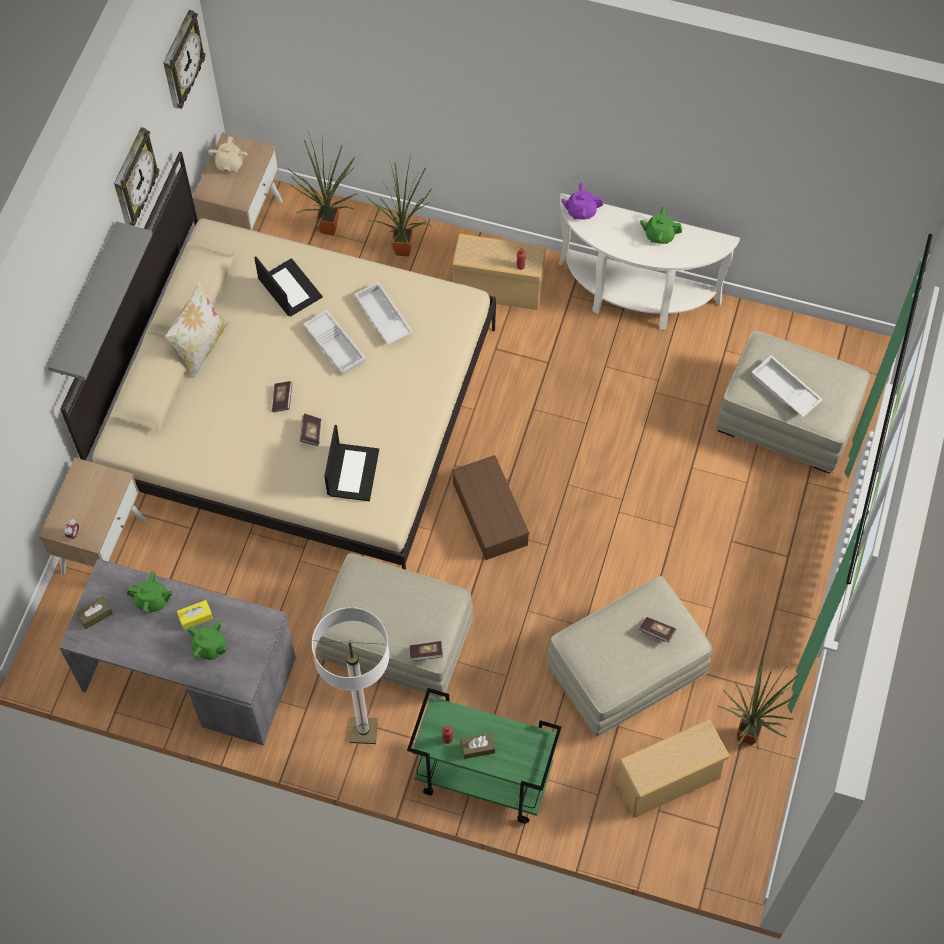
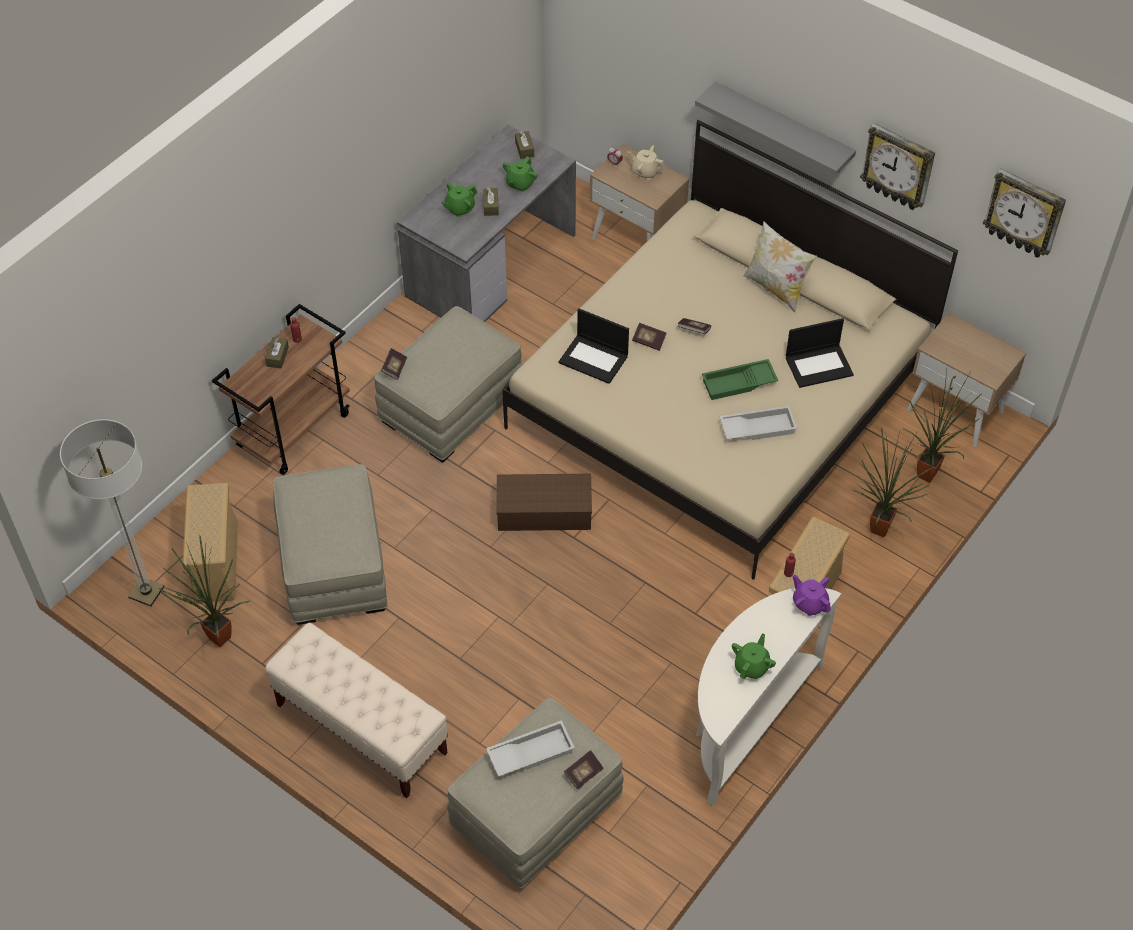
camera: 110 degrees right, 10 degrees down
yellow tissue box [177,600,213,630] -> brown tissue box [483,188,499,216]
beige teapot [208,137,247,172] -> beige teapot moved to [627,145,665,180]
white tray [303,310,366,375] -> green tray [702,359,778,400]
floor lamp [312,607,389,744] -> floor lamp moved to [60,419,165,607]
green cart [407,688,561,824] -> brown cart [212,304,350,475]
purple teapot [561,183,603,220] -> purple teapot turned 60 degrees counterclockwise [793,575,831,616]
book [639,617,676,643] -> book moved to [564,750,603,789]
none -> beige bench [265,623,448,798]

